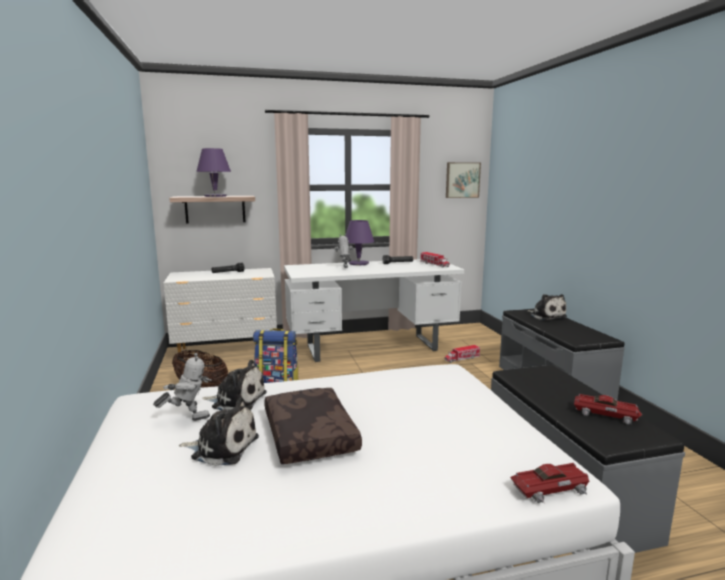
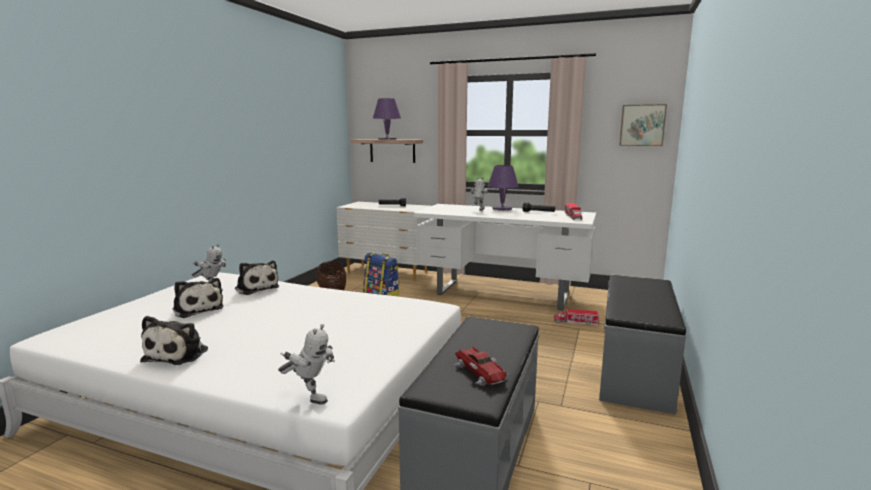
camera: 35 degrees right, 0 degrees up
brown pillow [264,388,362,464] -> none
toy car [510,463,589,503] -> toy robot [278,324,335,404]
plush toy [527,294,567,321] -> plush toy moved to [140,316,208,365]

